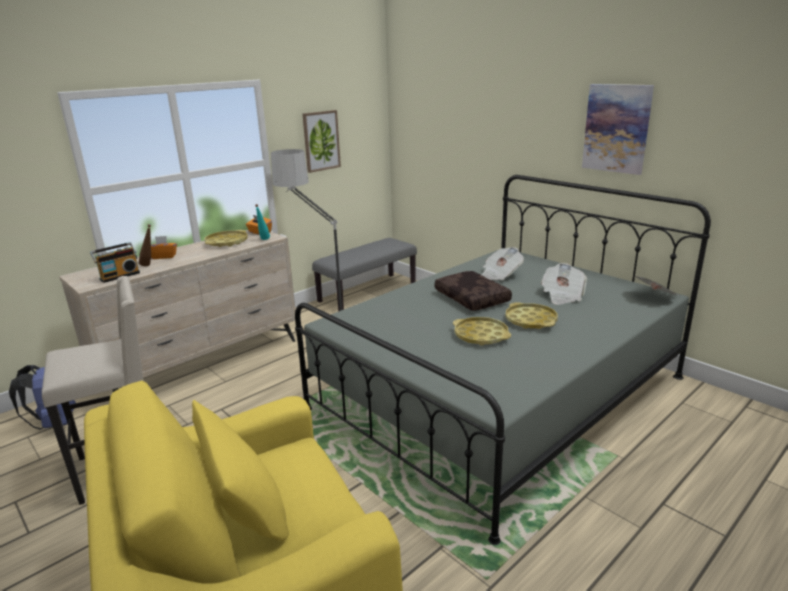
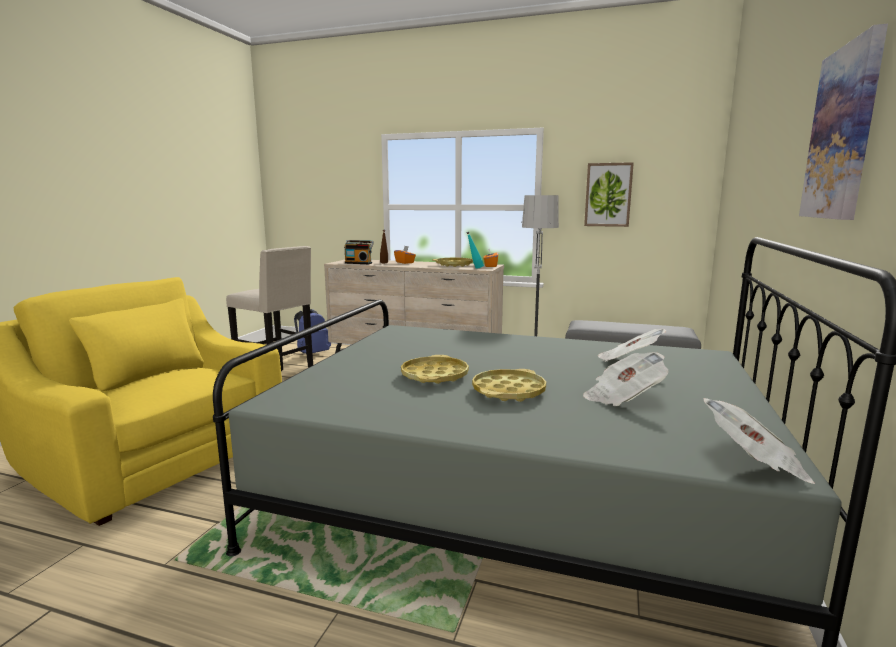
camera: 60 degrees right, 10 degrees down
brown pillow [435,271,512,311] -> none

